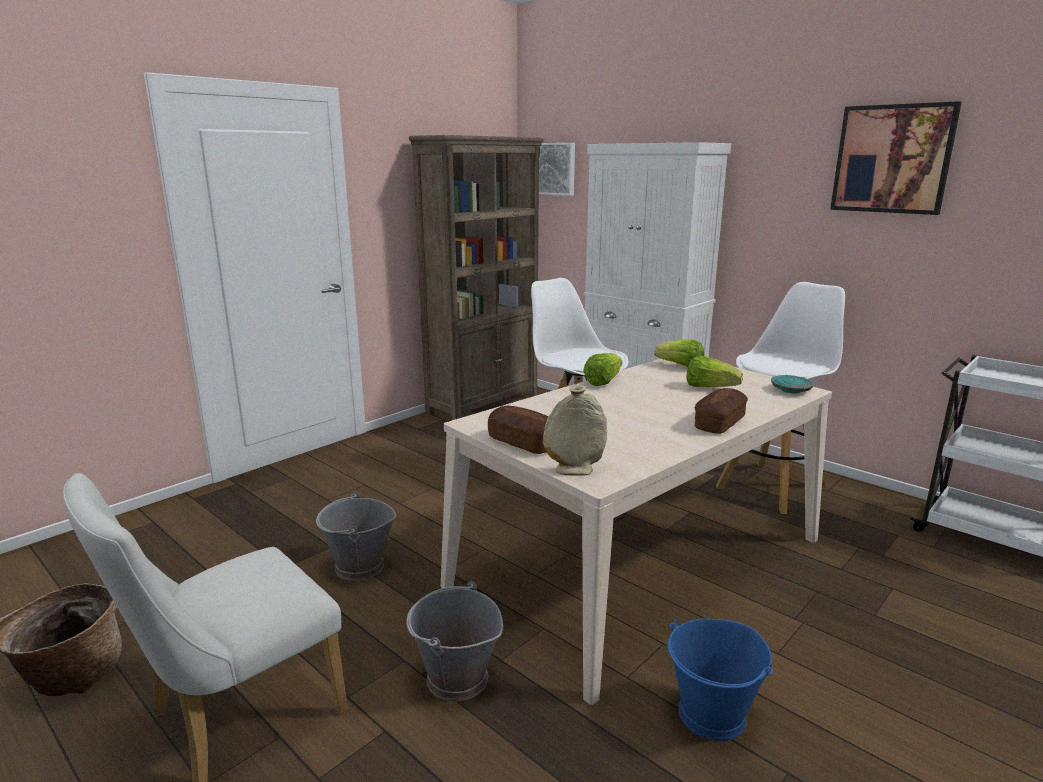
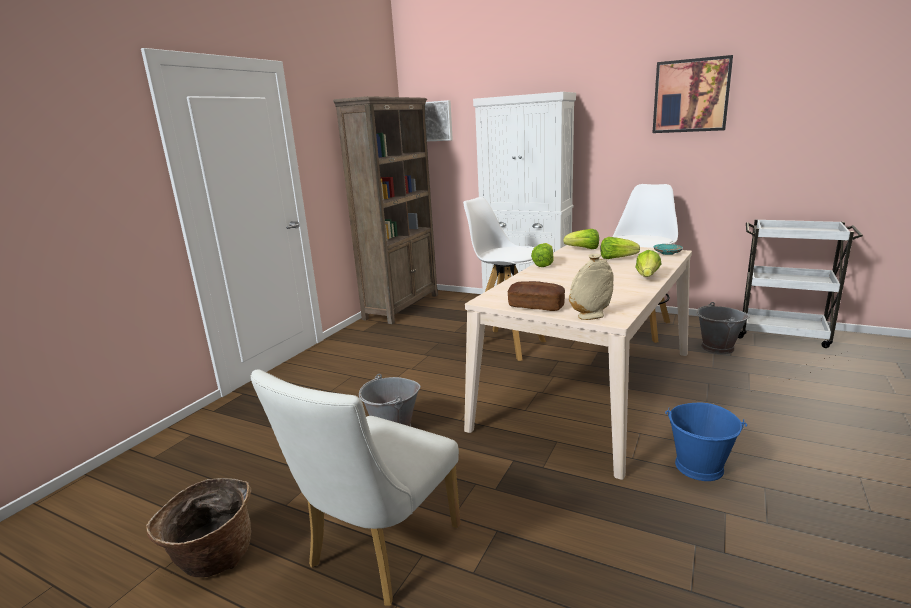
camera: 15 degrees left, 0 degrees up
grey bucket [406,581,503,702] -> grey bucket moved to [696,302,750,354]
bread [695,388,748,434] -> lettuce [636,250,662,277]

